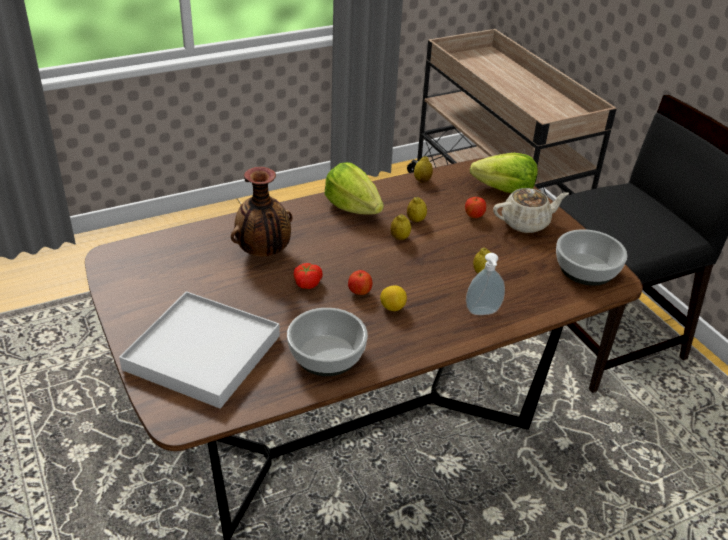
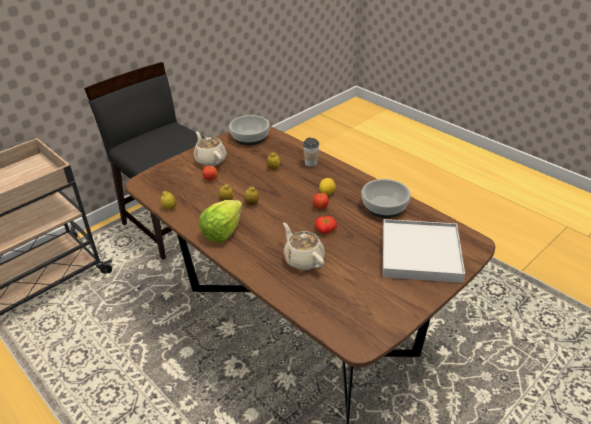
camera: 105 degrees left, 0 degrees up
vase [231,167,293,257] -> beige teapot [283,223,325,270]
soap dispenser [466,253,505,315] -> cup [303,138,319,167]
lettuce [470,153,538,193] -> none

